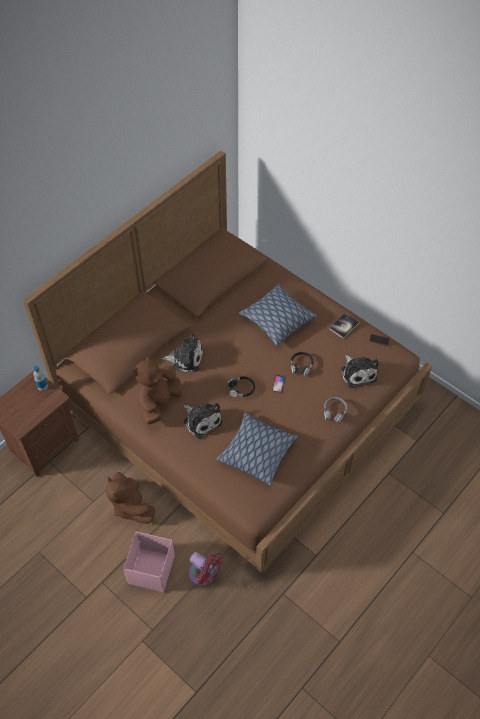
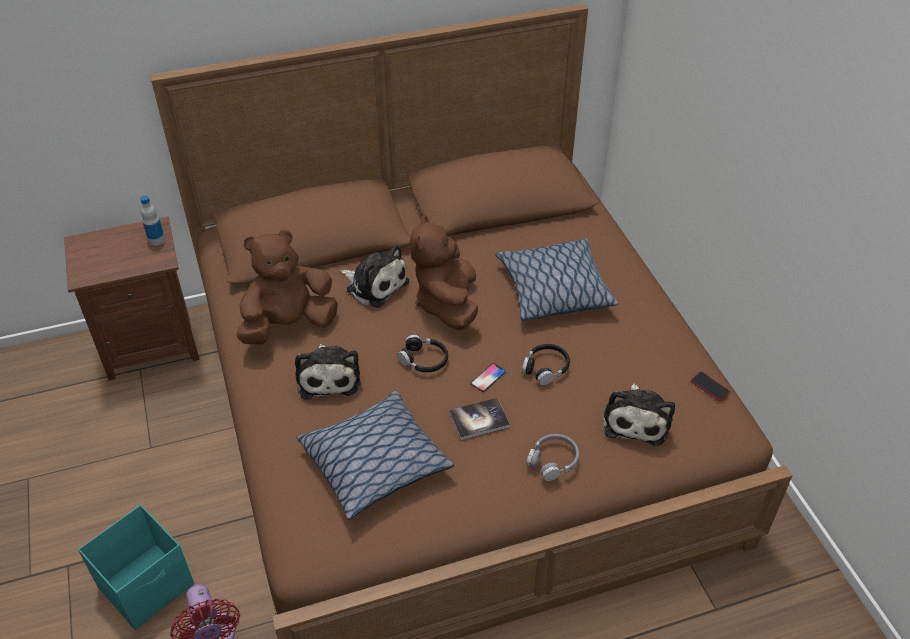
camera: 30 degrees right, 10 degrees down
brown plush toy [105,472,155,524] -> brown plush toy moved to [410,215,478,330]
pink storage box [123,531,175,592] -> turquoise storage box [78,505,194,630]
book [329,313,359,339] -> book moved to [449,398,510,440]

